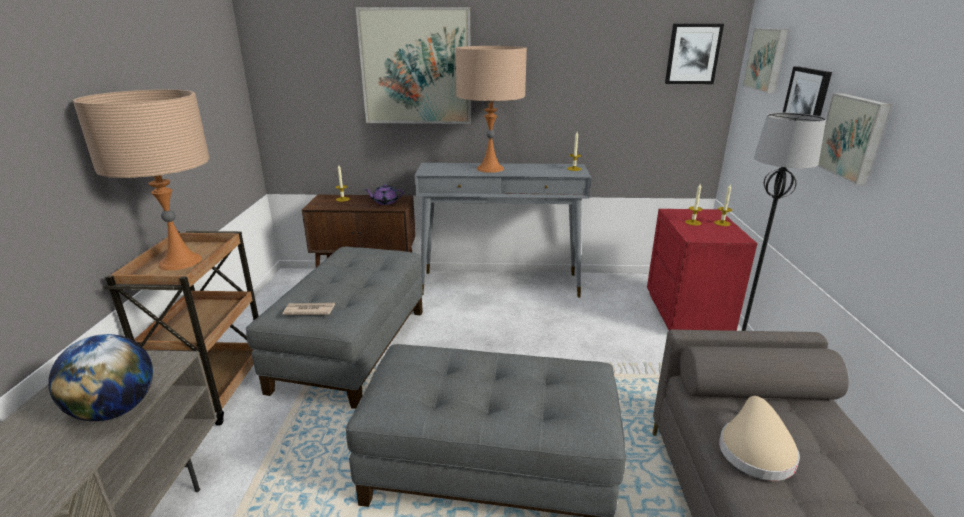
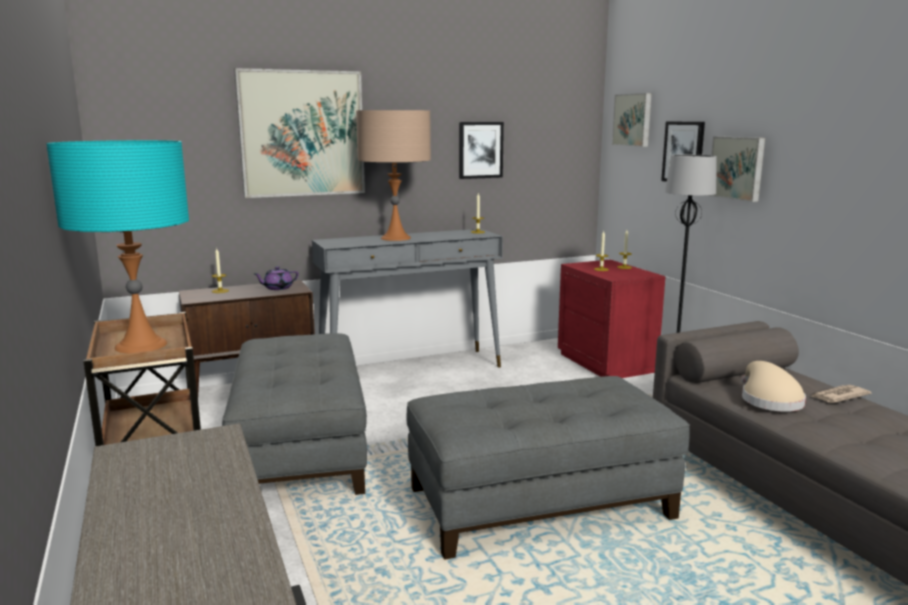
camera: 25 degrees left, 10 degrees down
globe [48,334,153,421] -> none
beige table lamp [73,90,209,270] -> turquoise table lamp [46,140,189,354]
newspaper [282,303,335,315] -> newspaper moved to [811,385,871,403]
picture [665,24,724,84] -> picture moved to [459,122,504,179]

